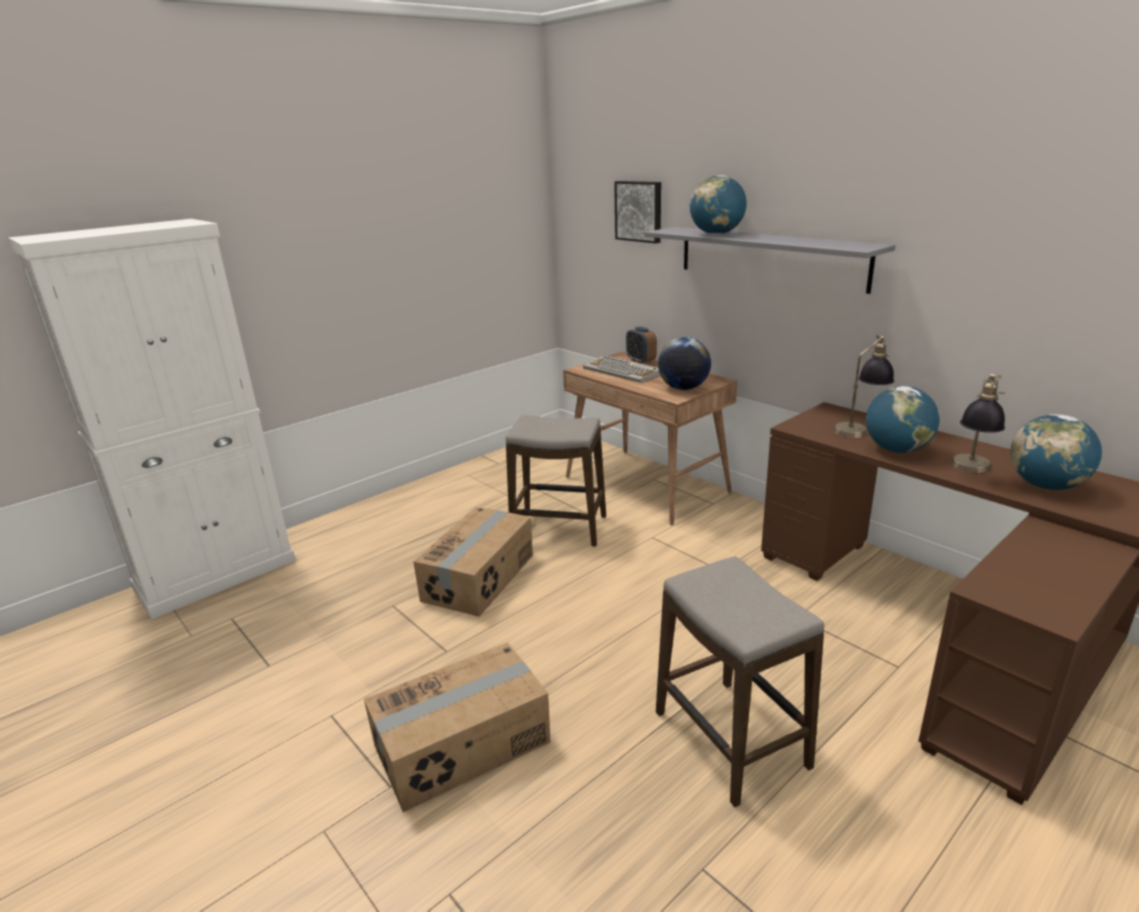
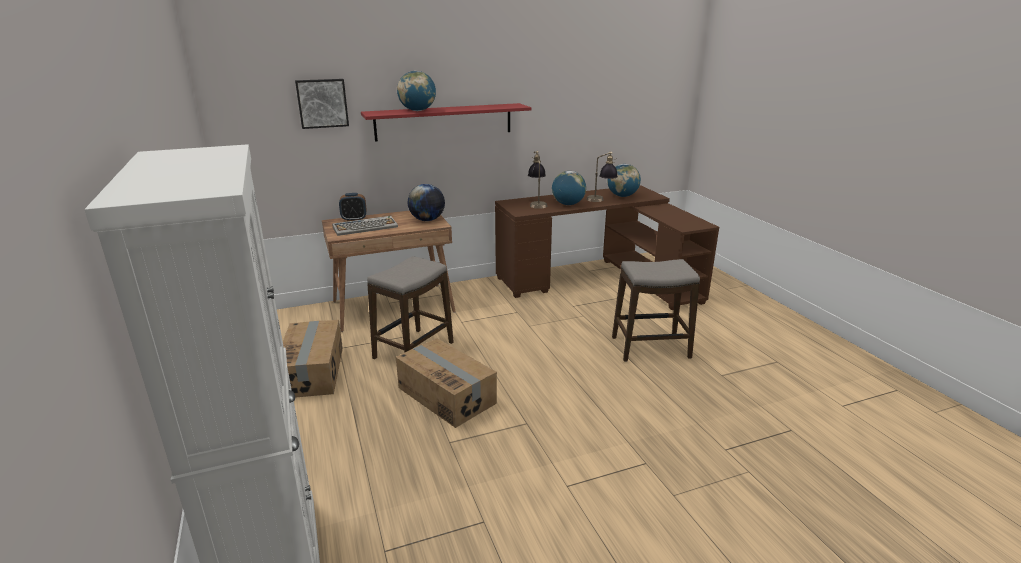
camera: 70 degrees left, 0 degrees up
cardboard box [364,642,550,812] -> cardboard box moved to [283,320,343,398]
grey shelf [645,227,895,294] -> red shelf [361,103,531,142]

